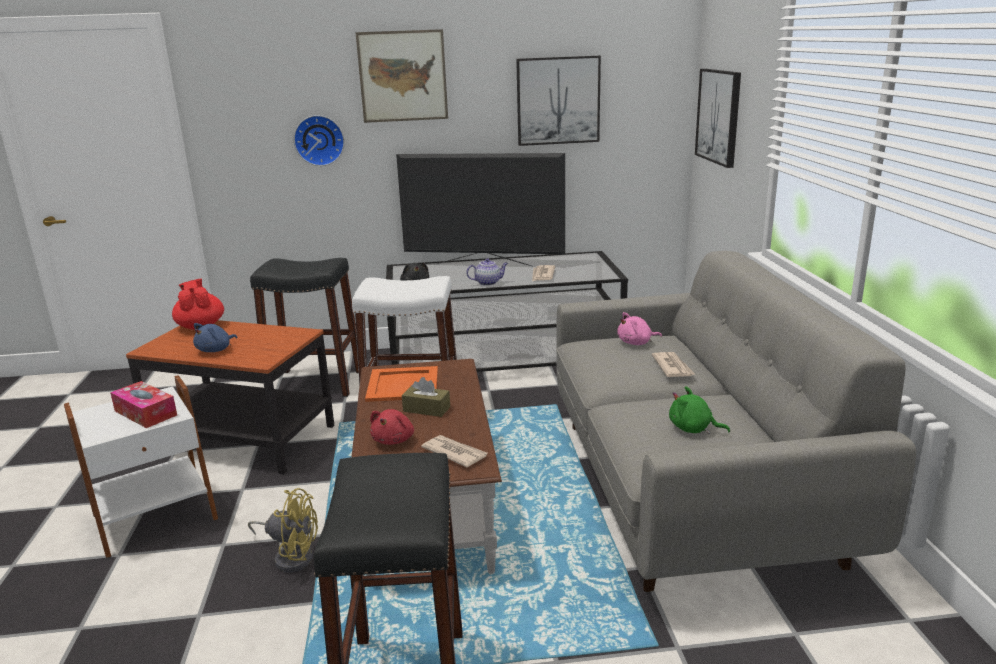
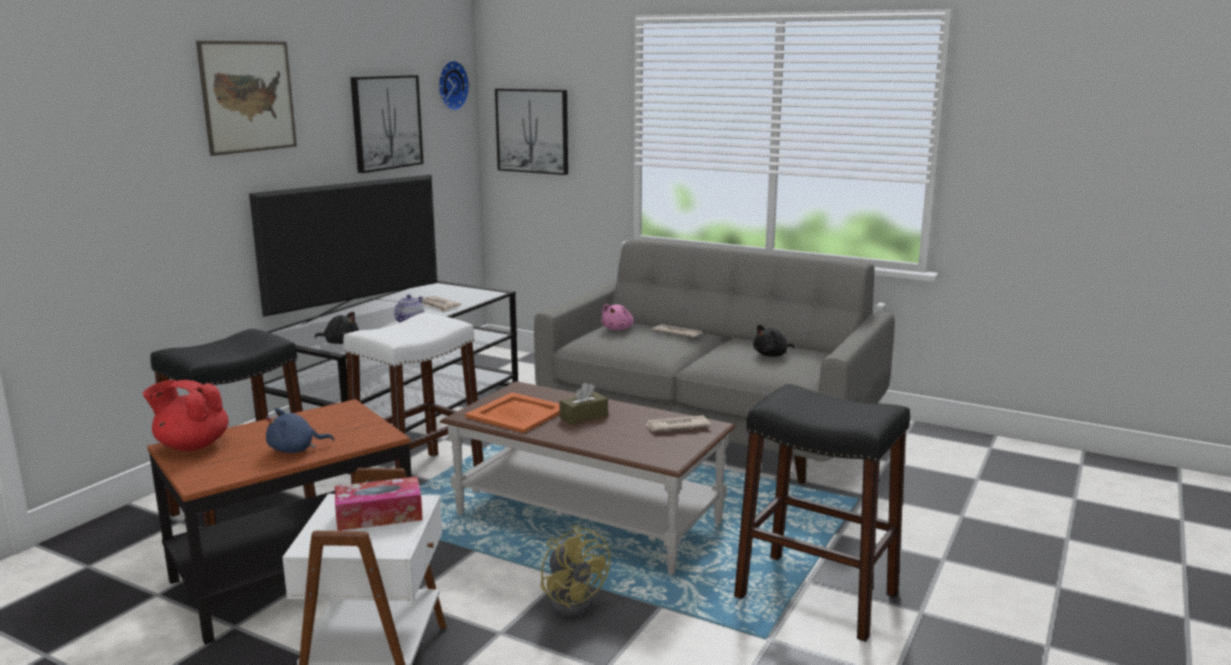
camera: 55 degrees left, 5 degrees down
blue plush toy [193,323,237,352] -> blue plush toy turned 90 degrees clockwise [265,408,334,453]
yellow fan [248,488,318,572] -> yellow fan turned 105 degrees clockwise [540,525,610,617]
wall clock [294,115,345,166] -> wall clock moved to [438,60,470,111]
red plush toy [370,409,414,445] -> none
green plush toy [669,386,730,434] -> black plush toy [753,325,794,357]

